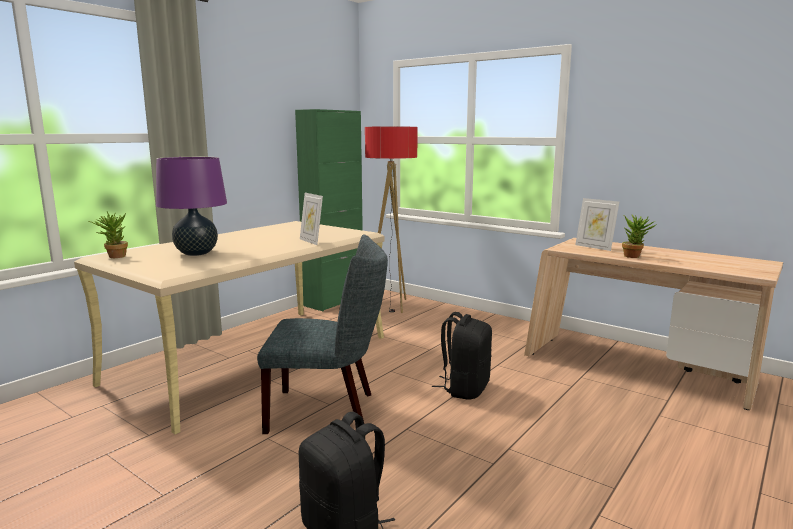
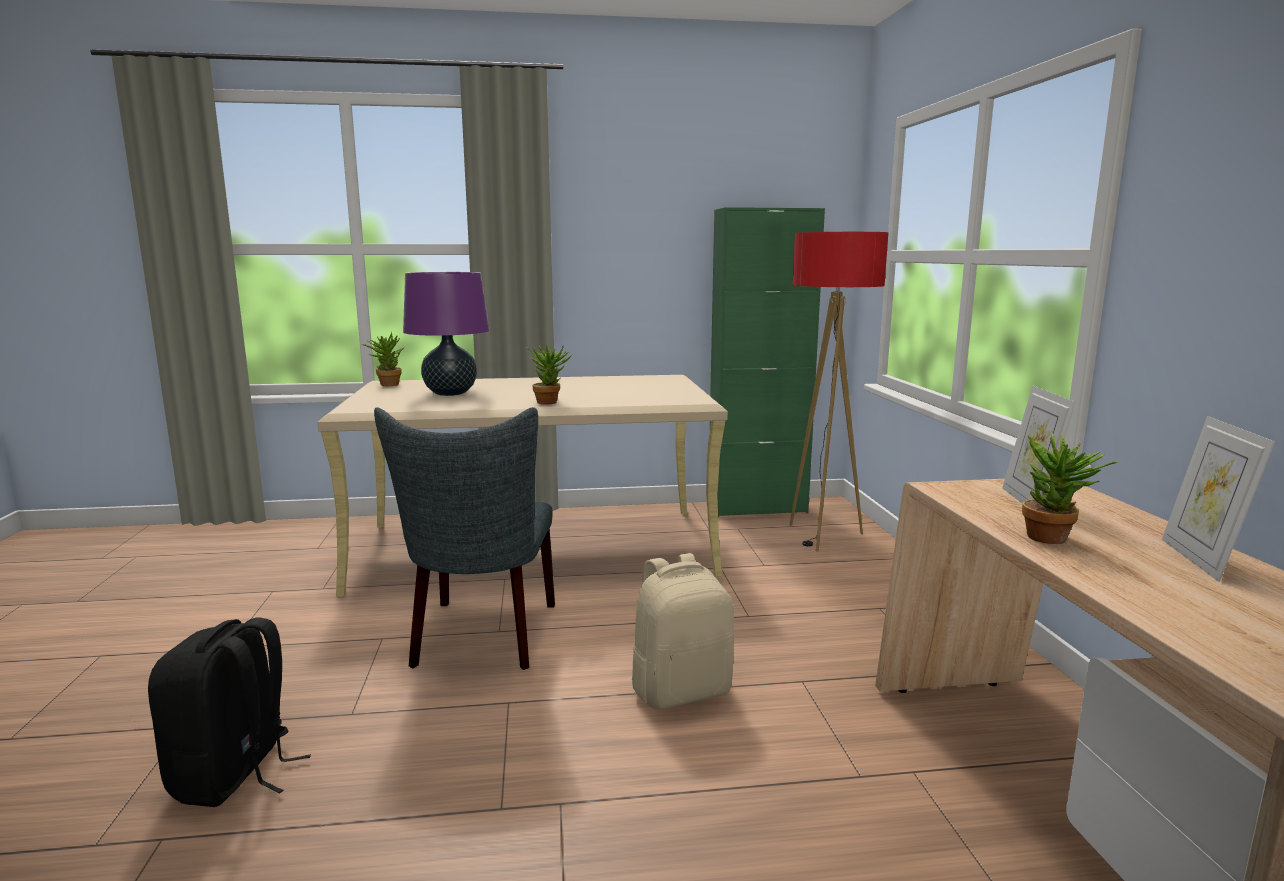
camera: 45 degrees right, 0 degrees up
grey chair [257,235,388,434] -> grey chair turned 45 degrees clockwise [374,407,555,670]
picture frame [300,193,323,245] -> picture frame moved to [1162,416,1275,582]
black backpack [432,312,492,400] -> beige backpack [631,553,734,710]
none -> potted plant [527,345,572,405]

